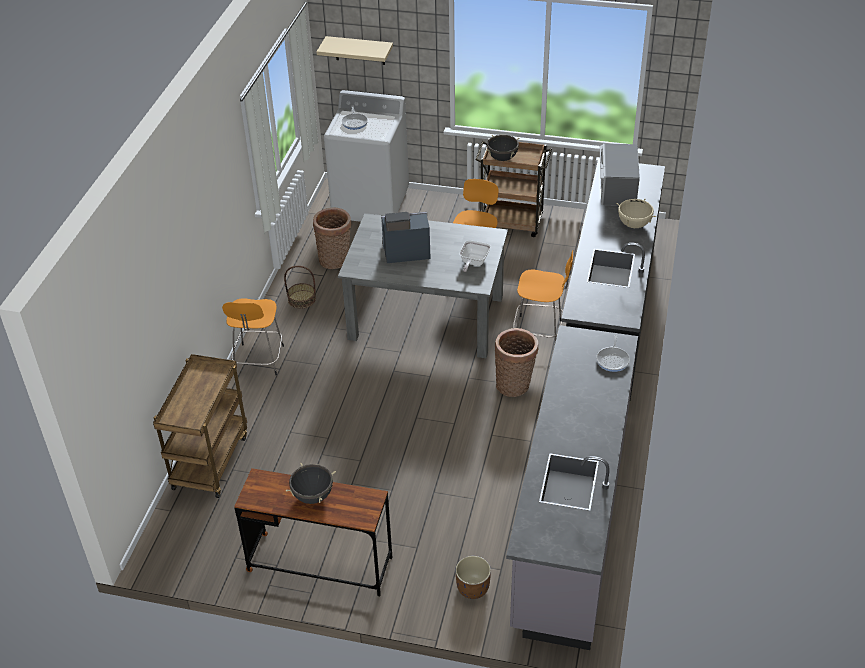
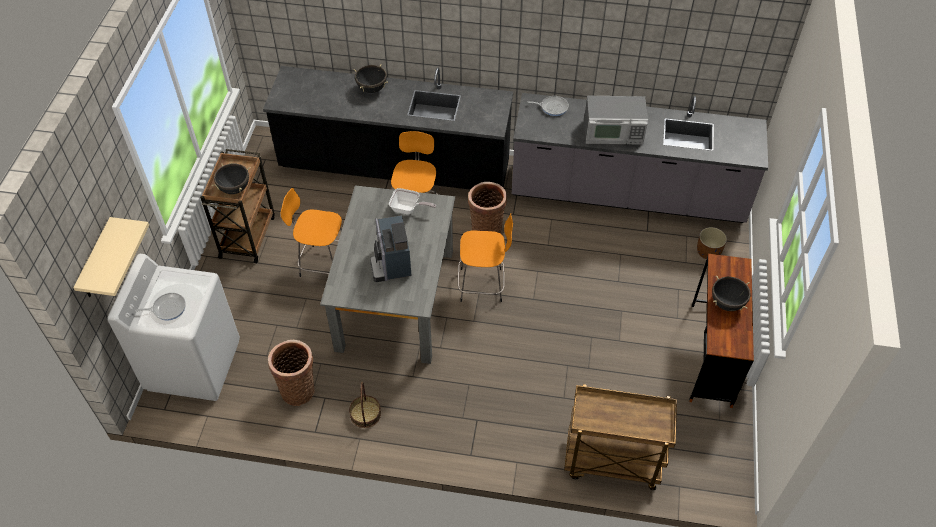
camera: 95 degrees left, 10 degrees up
orange stool [222,298,284,375] -> orange stool moved to [458,213,513,302]
microwave [600,143,640,206] -> microwave moved to [584,96,648,145]
beige cooking pot [616,199,656,228] -> black cooking pot [354,64,388,93]

